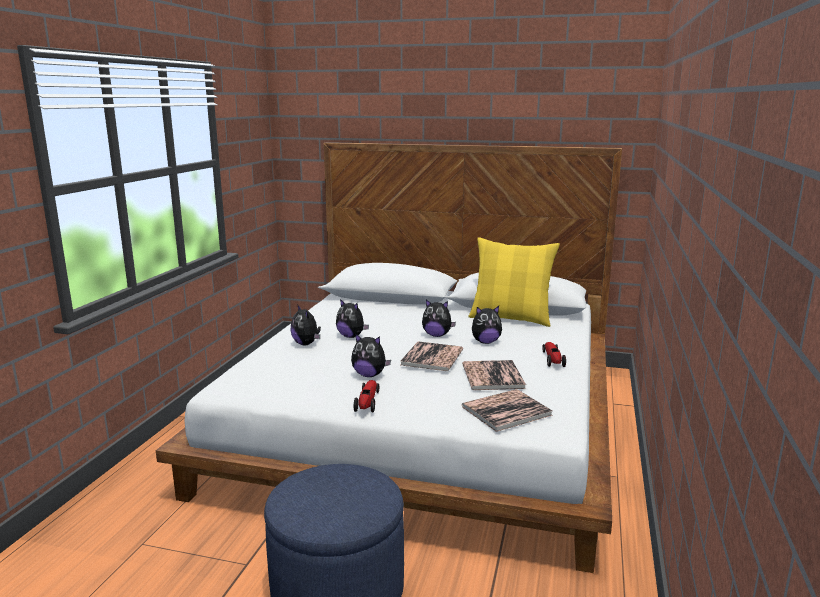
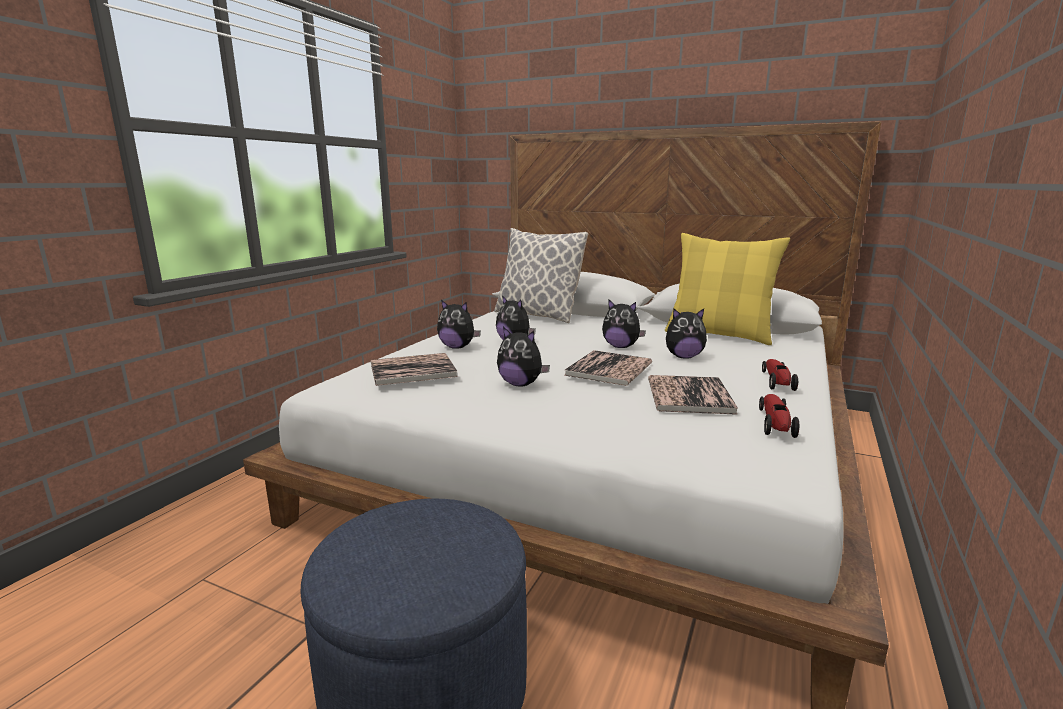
camera: 10 degrees right, 0 degrees up
plush toy [290,304,321,345] -> plush toy turned 45 degrees counterclockwise [437,300,481,349]
toy car [354,380,379,412] -> toy car moved to [759,394,799,438]
book [462,389,553,432] -> book moved to [371,353,458,386]
none -> pillow [494,228,588,323]

